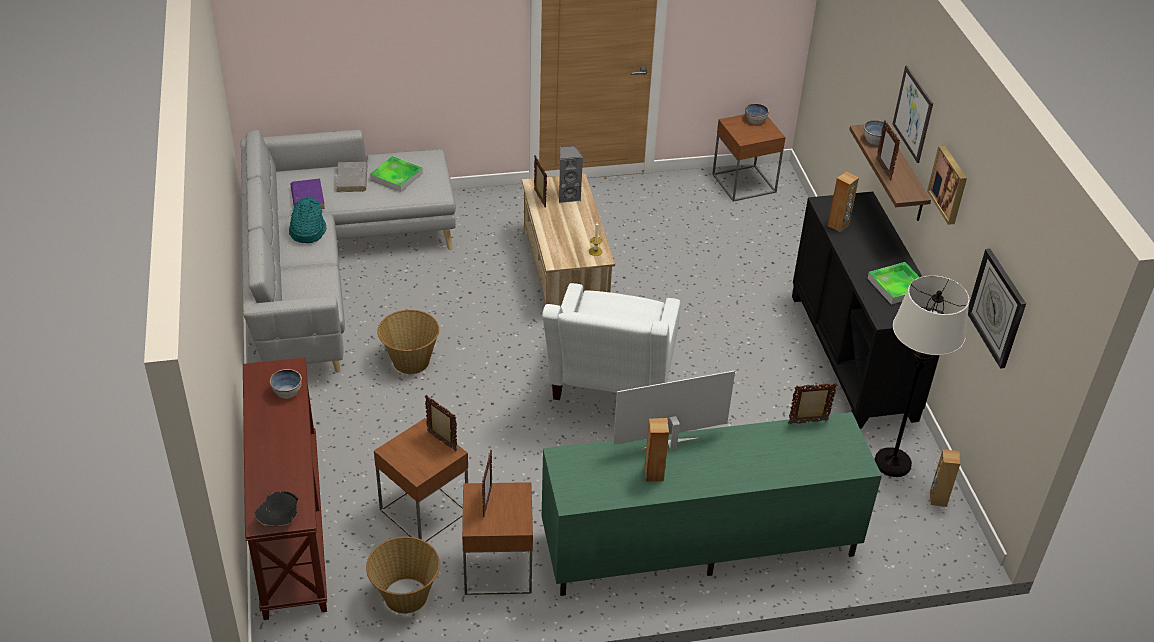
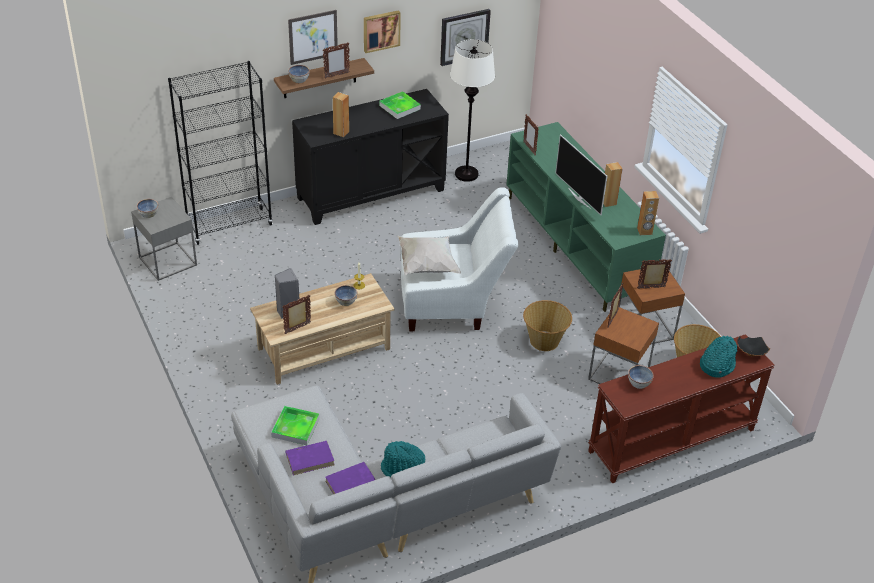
camera: 105 degrees left, 0 degrees up
grey book [336,162,368,192] -> purple book [285,441,334,476]
basket [377,310,439,374] -> basket moved to [523,300,572,351]
brown side table [712,114,786,202] -> grey side table [131,197,197,281]
brown speaker [930,449,960,507] -> brown speaker moved to [637,191,659,235]
none -> black bookcase [168,61,273,245]
none -> bowl [335,285,357,306]
none -> white pillow [398,236,461,275]
none -> turquoise hat [700,336,737,378]

